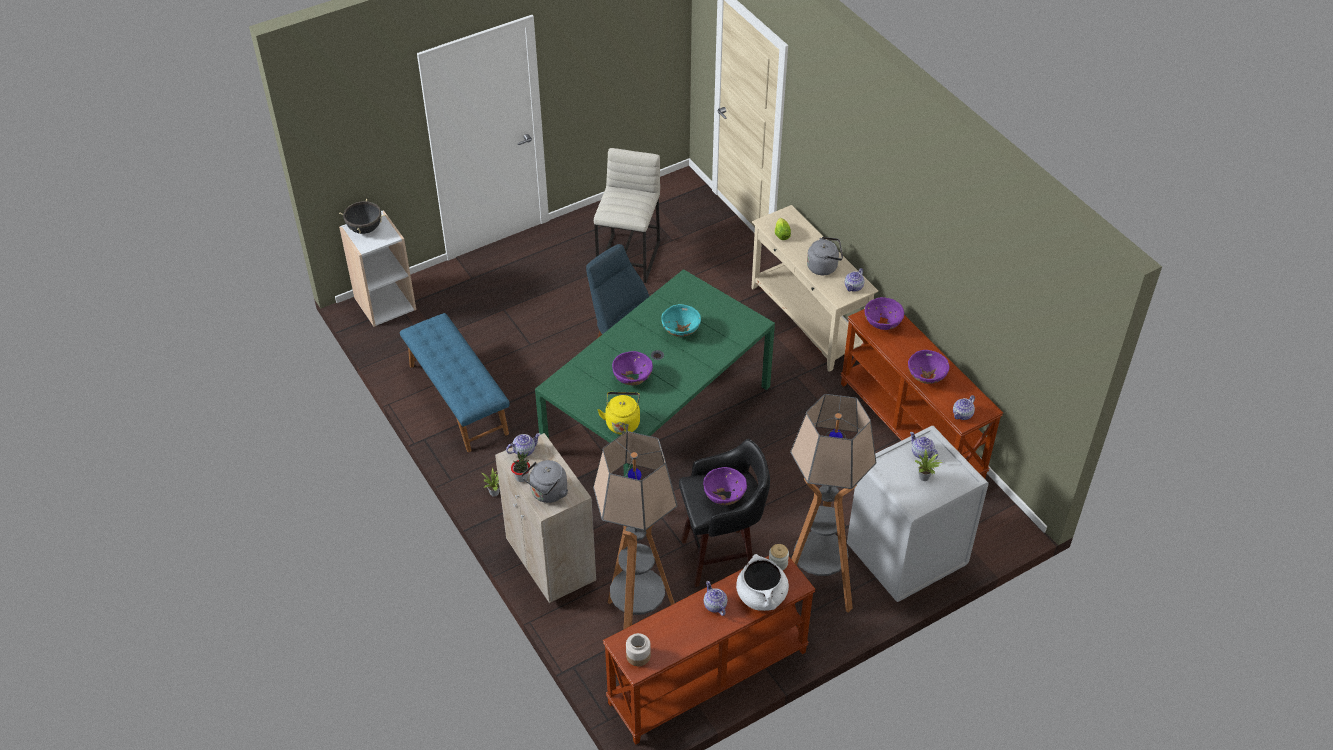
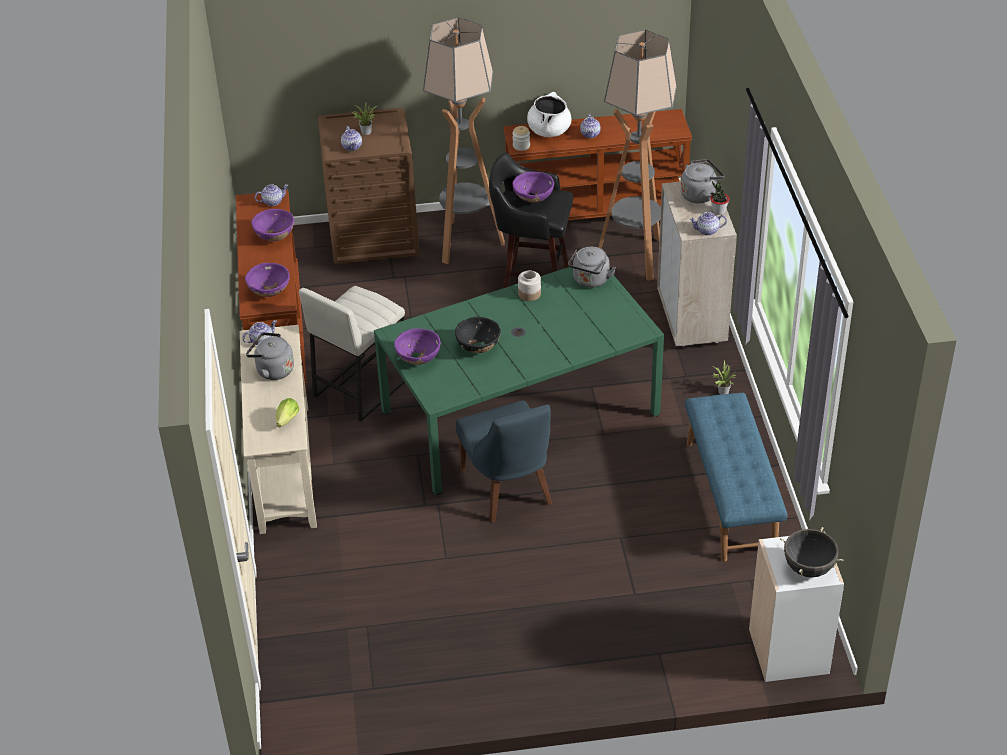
camera: 155 degrees left, 5 degrees down
beige stool [594,148,660,283] -> beige stool moved to [299,286,405,422]
yellow kettle [598,392,640,435] -> grey kettle [568,247,616,288]
purple bowl [612,351,653,385] -> purple bowl moved to [394,329,441,365]
jar [626,633,651,666] -> jar moved to [518,270,541,301]
turquoise bowl [661,304,701,337] -> black bowl [455,317,501,353]
grey dresser [847,426,989,602] -> brown dresser [318,108,419,264]

